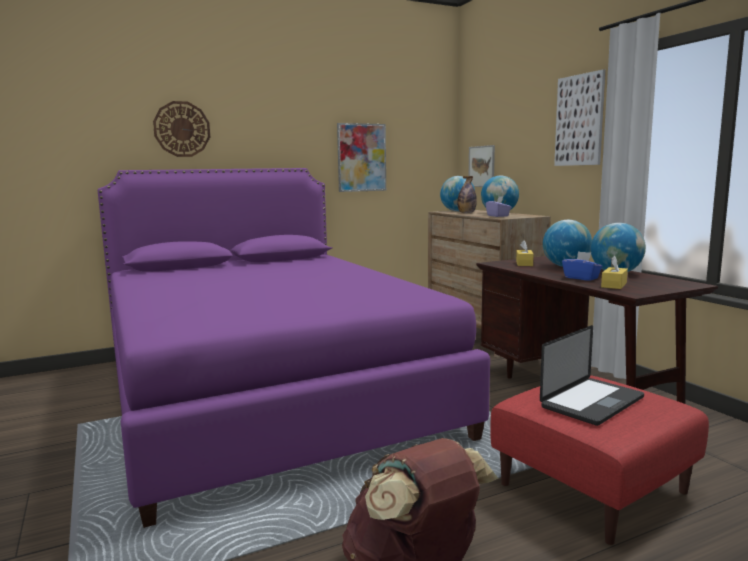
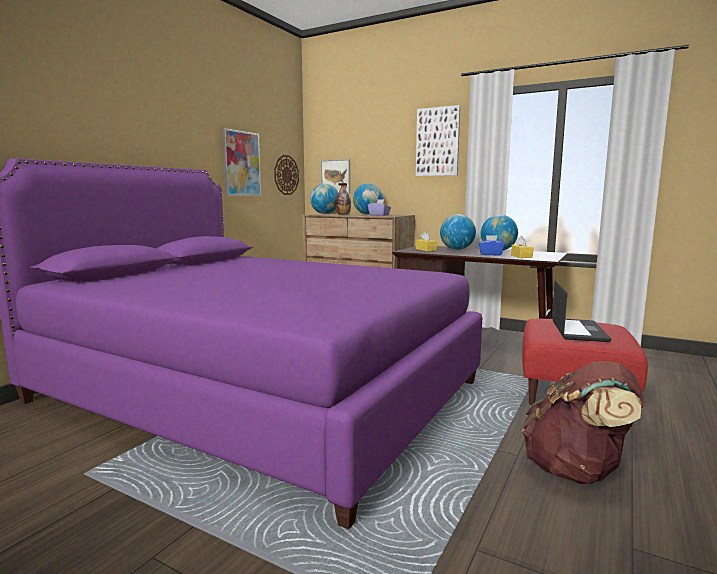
camera: 35 degrees left, 0 degrees up
wall clock [153,101,210,157] -> wall clock moved to [274,155,299,195]

